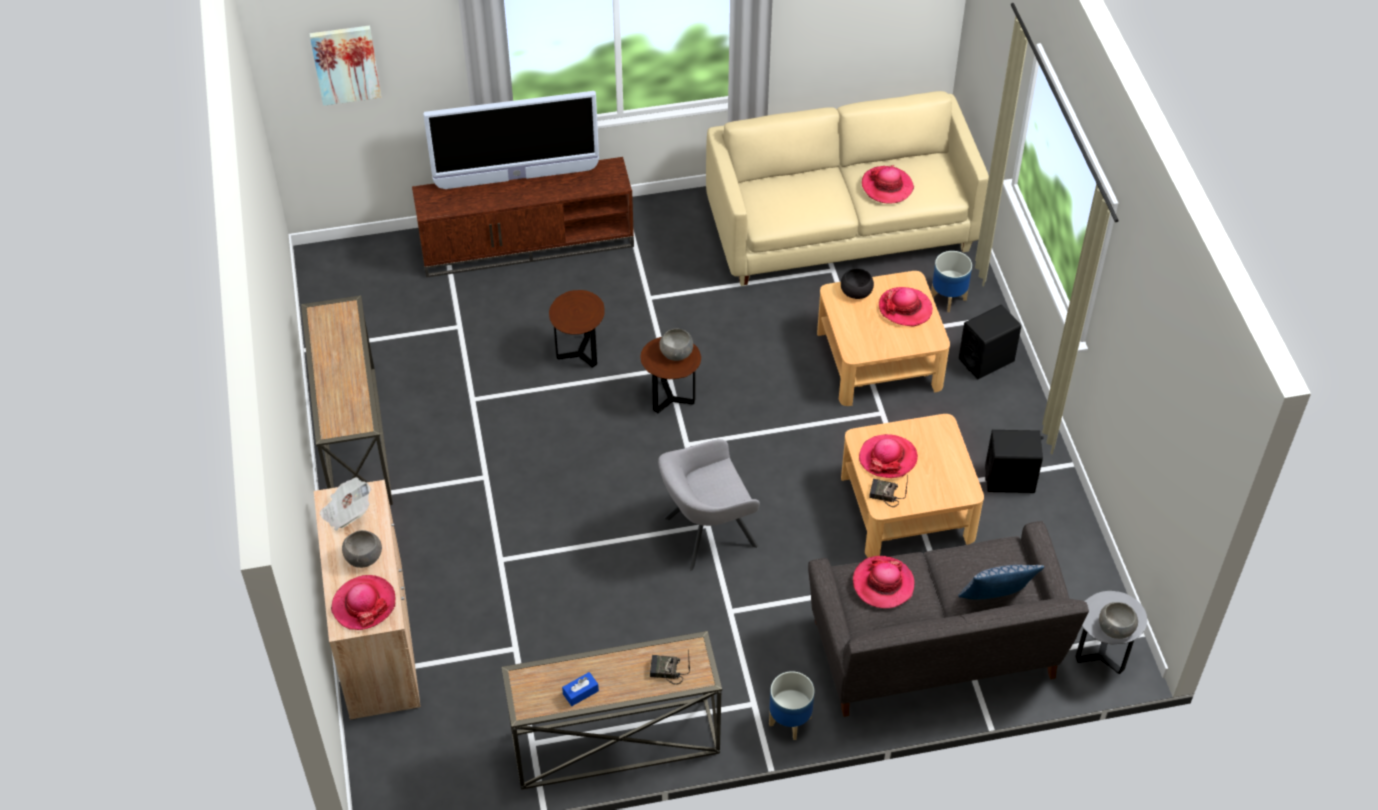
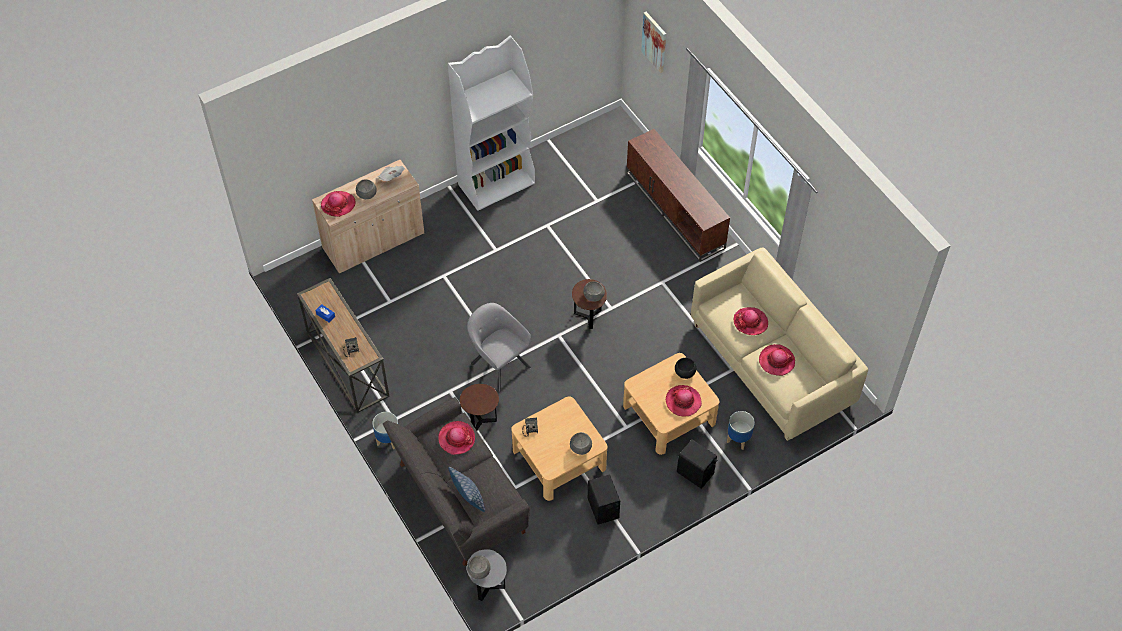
camera: 70 degrees right, 5 degrees up
console table [301,295,393,505] -> white bookcase [448,36,535,211]
television [423,91,599,189] -> none
brown side table [549,290,605,368] -> brown side table moved to [460,384,499,431]
hat [859,434,918,478] -> hat moved to [733,307,768,335]
none -> grey bowl [570,432,592,455]

